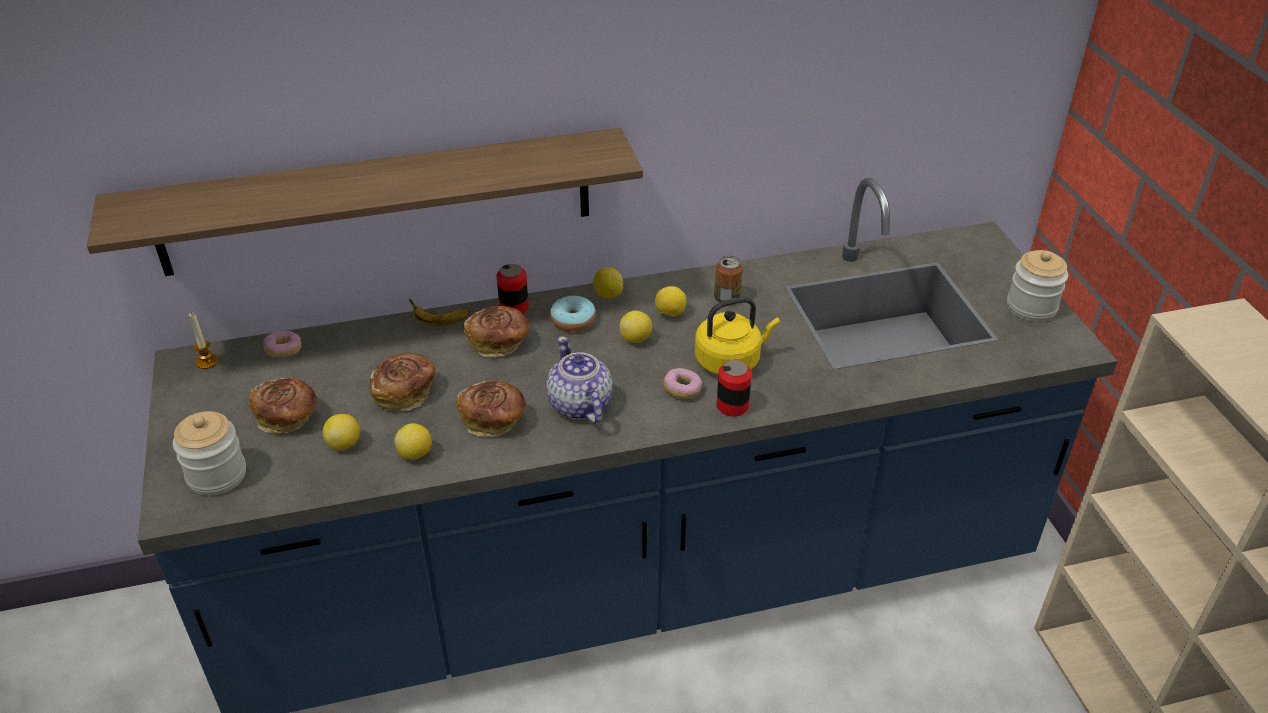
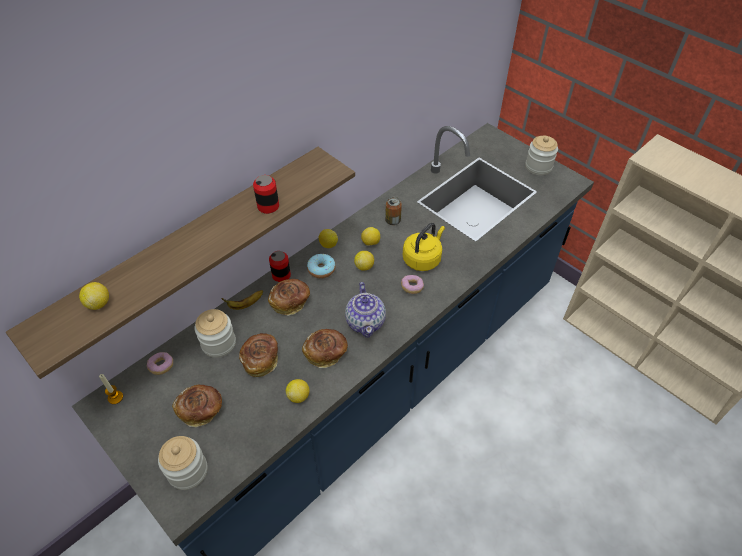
camera: 30 degrees left, 10 degrees up
lemon [323,414,360,450] -> lemon moved to [79,282,109,310]
teapot [546,336,613,424] -> teapot turned 135 degrees counterclockwise [345,282,386,338]
can [717,360,752,417] -> can moved to [253,175,279,214]
none -> jar [195,309,236,358]

